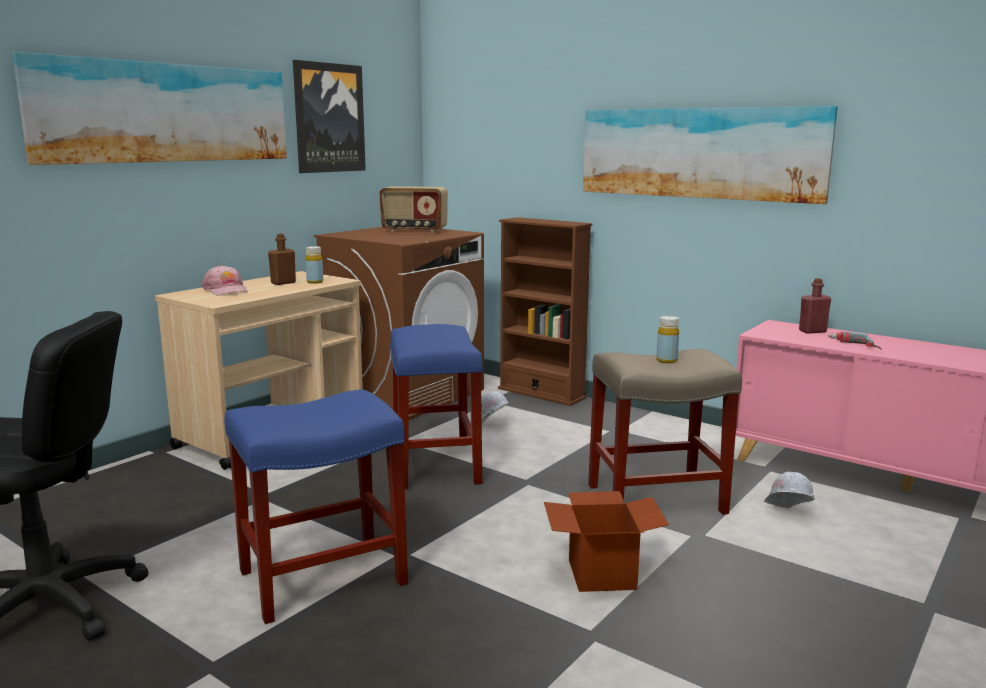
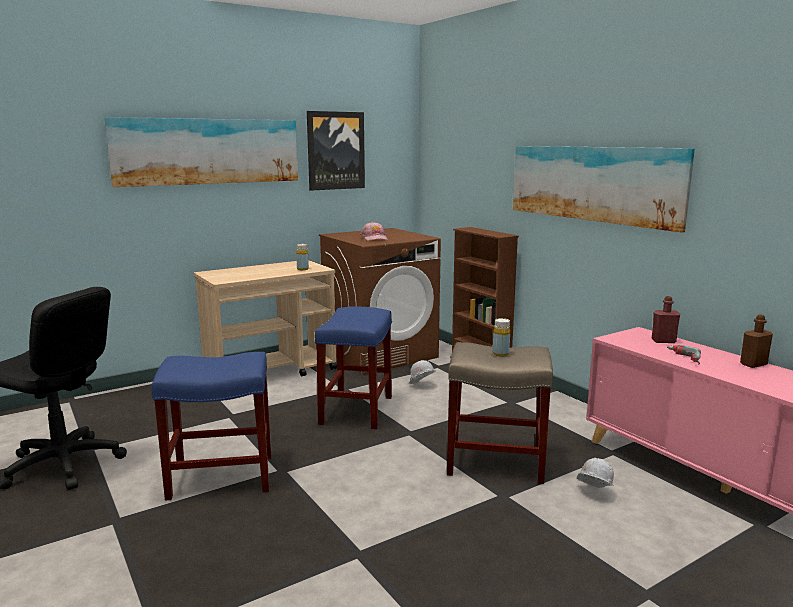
camera: 20 degrees right, 0 degrees up
pink cap [202,265,248,296] -> pink cap moved to [360,222,388,241]
brown bottle [268,233,296,285] -> brown bottle moved to [740,314,773,368]
radio [379,186,448,233] -> none
cardboard box [544,491,669,592] -> none

